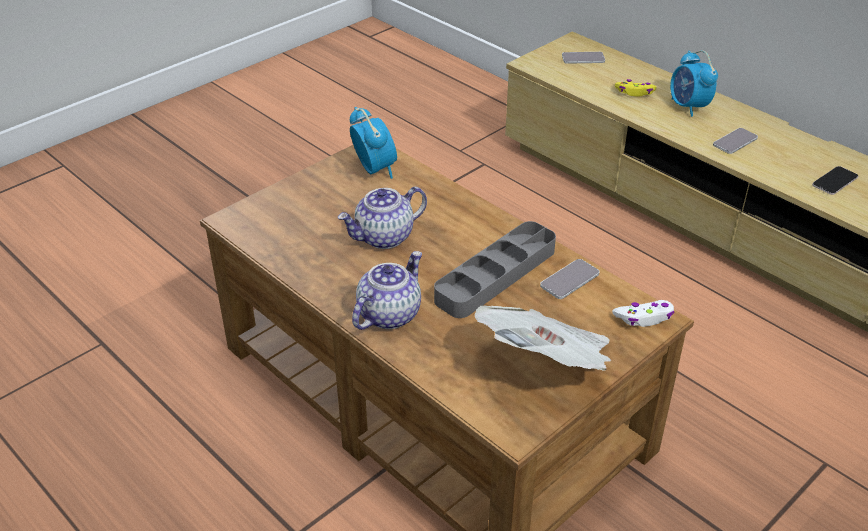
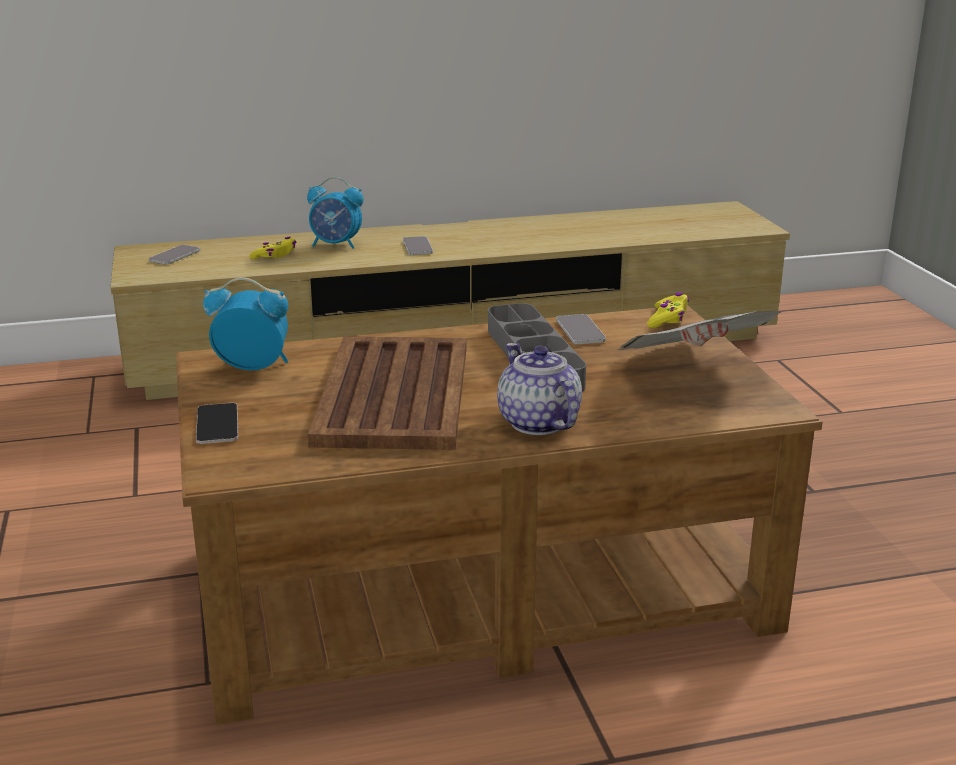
camera: 60 degrees left, 15 degrees down
teapot [338,187,427,249] -> brown tray [308,336,466,450]
white game controller [612,300,674,327] -> yellow game controller [647,292,689,328]
phone [812,166,858,195] -> phone moved to [196,403,238,444]

